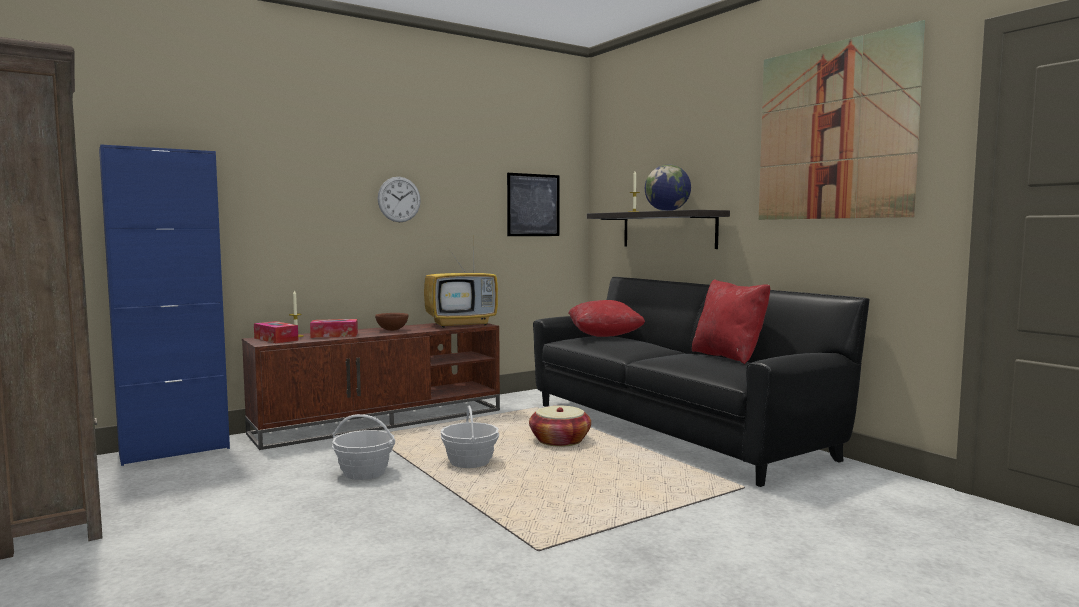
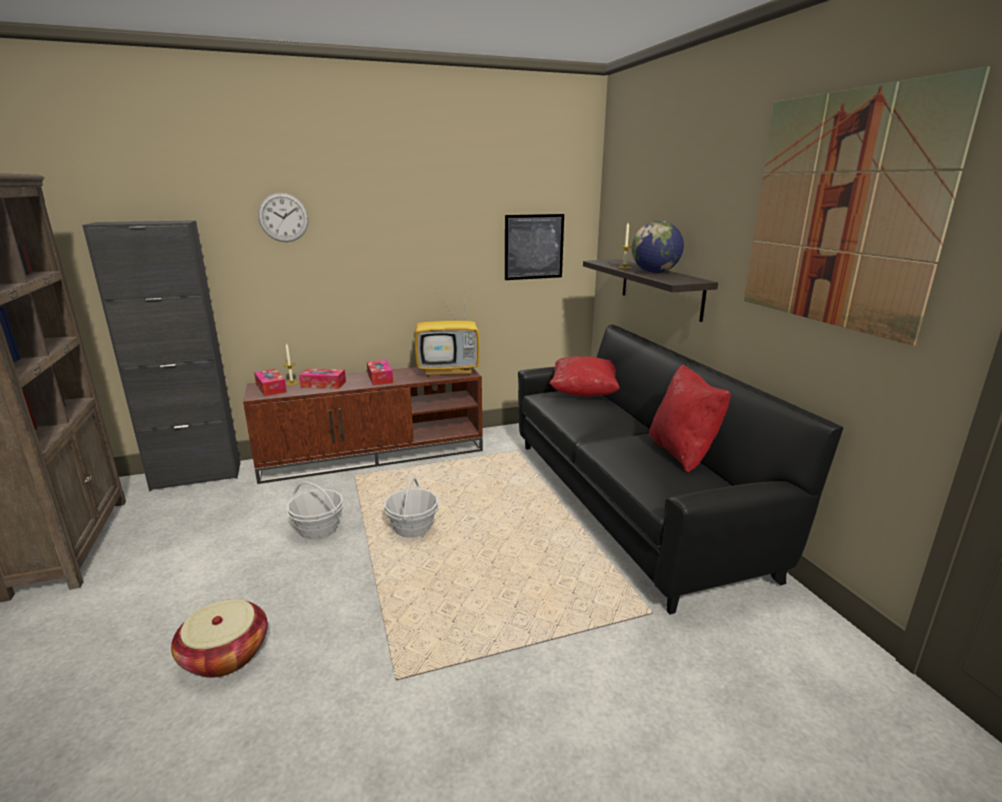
camera: 15 degrees right, 15 degrees up
blue cabinet [99,144,230,466] -> black cabinet [82,220,240,491]
brown bowl [375,313,409,331] -> tissue box [367,360,393,385]
wall clock [378,177,421,222] -> wall clock moved to [258,193,309,242]
basket [529,406,591,447] -> basket moved to [171,599,268,678]

